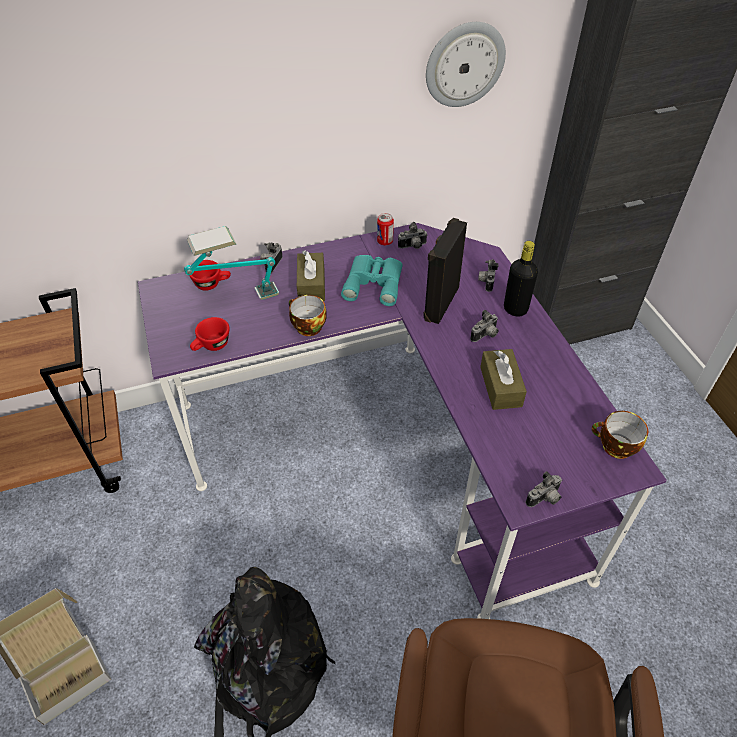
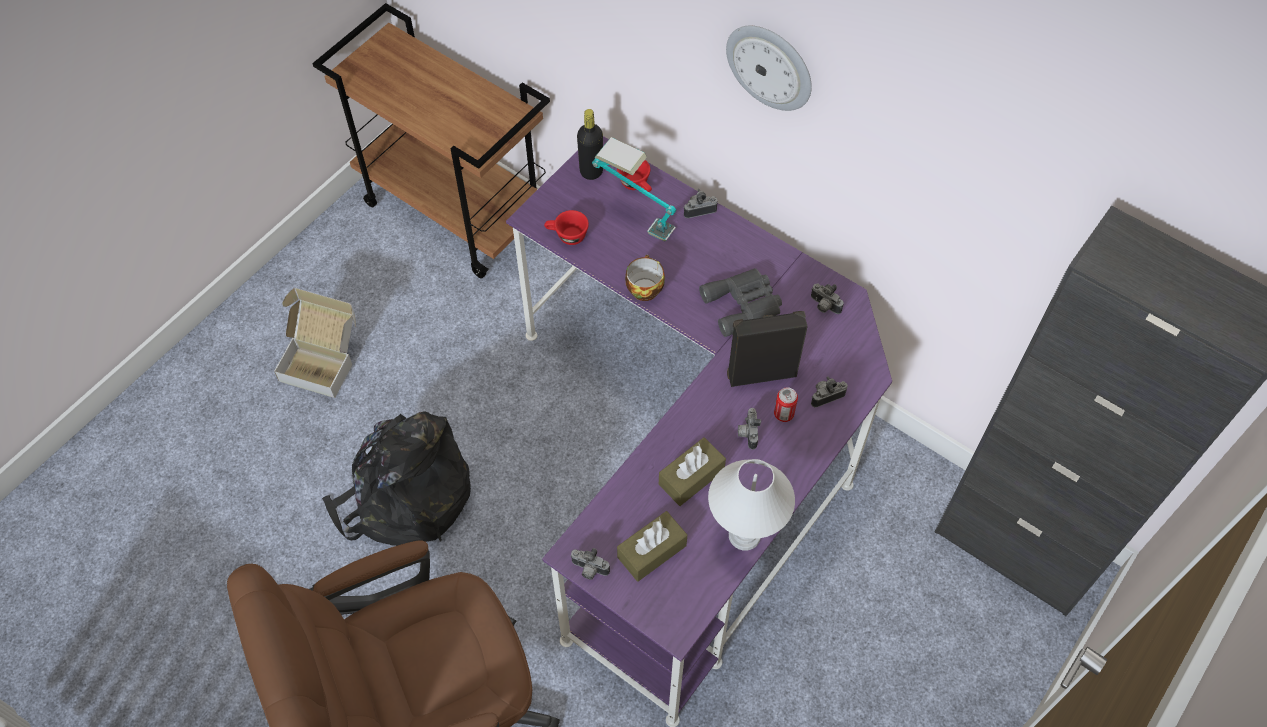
camera: 55 degrees right, 10 degrees up
brown tissue box [297,250,325,301] -> brown tissue box moved to [617,511,687,582]
turquoise binoculars [341,255,403,306] -> grey binoculars [699,268,782,337]
can [377,213,394,245] -> can moved to [774,387,798,422]
wall clock [426,22,506,107] -> wall clock moved to [726,26,812,111]
camera [470,310,499,342] -> camera turned 75 degrees clockwise [738,408,761,450]
black bottle [504,241,538,317] -> black bottle moved to [577,109,603,180]
cup [592,411,648,459] -> none
none -> white table lamp [708,459,795,550]

